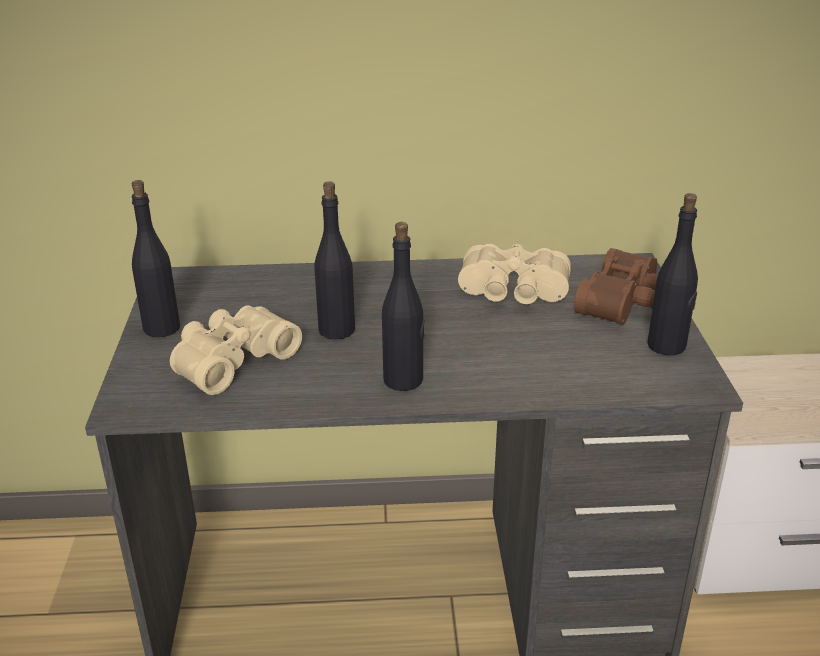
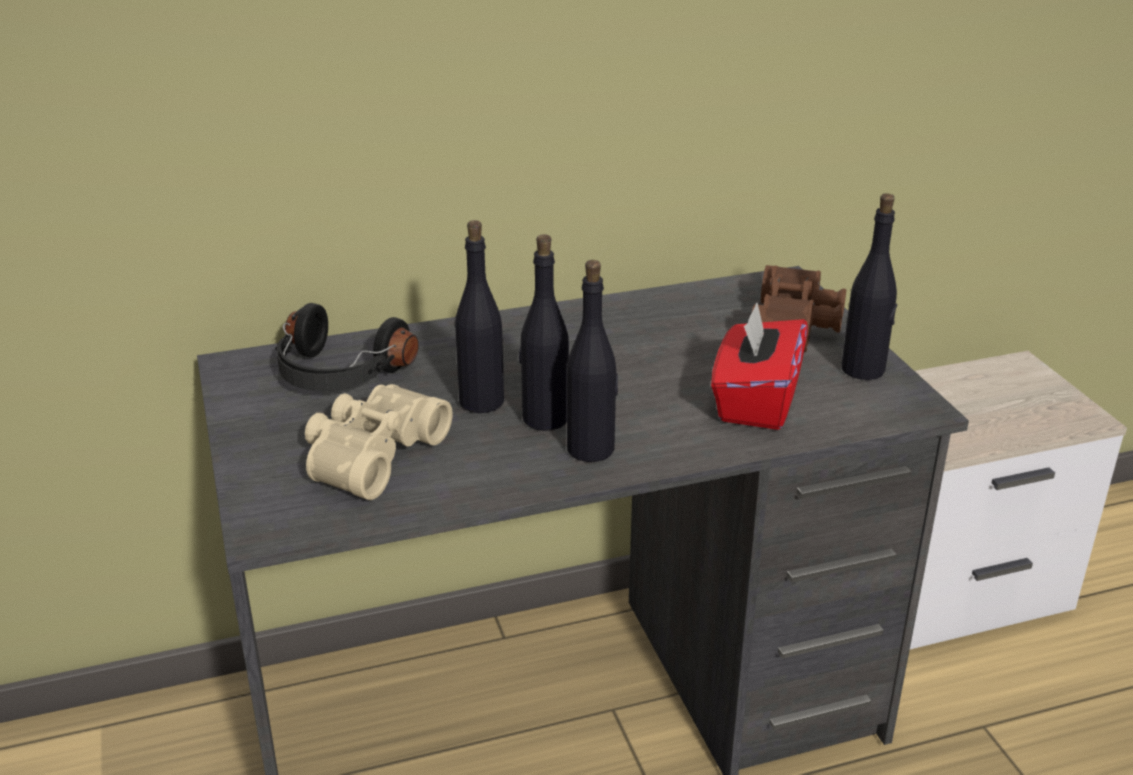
camera: 15 degrees left, 0 degrees up
black bottle [132,180,180,337] -> black bottle moved to [519,234,569,431]
beige binoculars [458,244,571,304] -> none
none -> black headphones [275,303,419,391]
none -> red tissue box [711,302,808,430]

